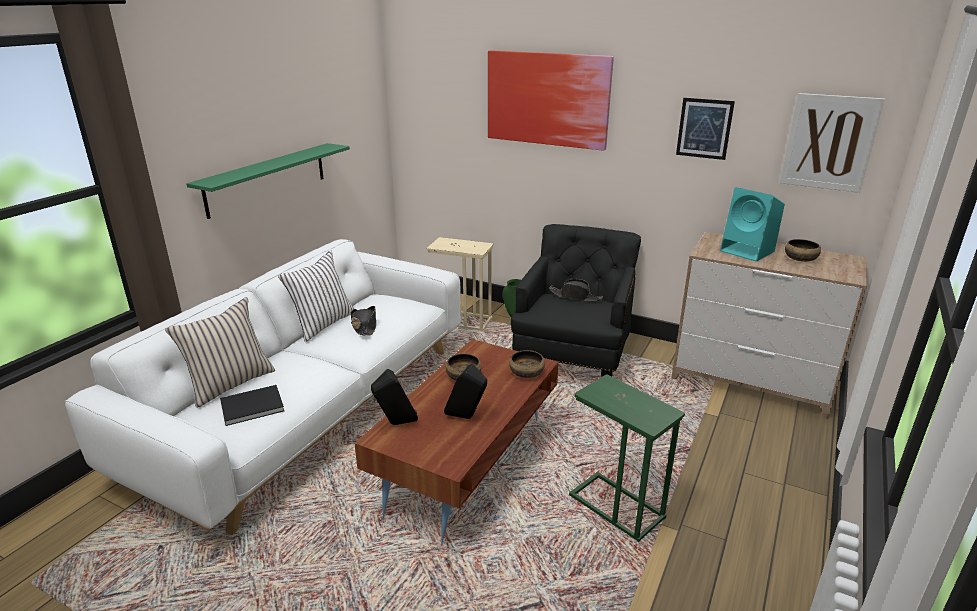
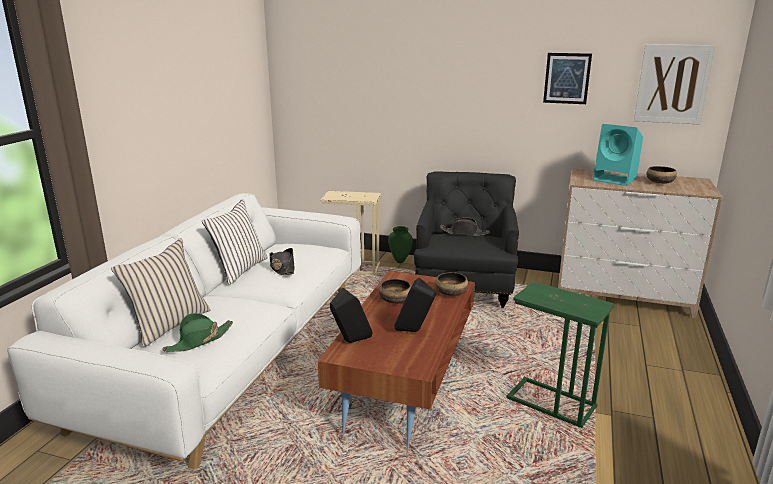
camera: 10 degrees left, 5 degrees down
green shelf [186,143,350,219] -> none
black book [220,385,284,426] -> green hat [162,313,233,352]
picture [488,50,614,151] -> none

